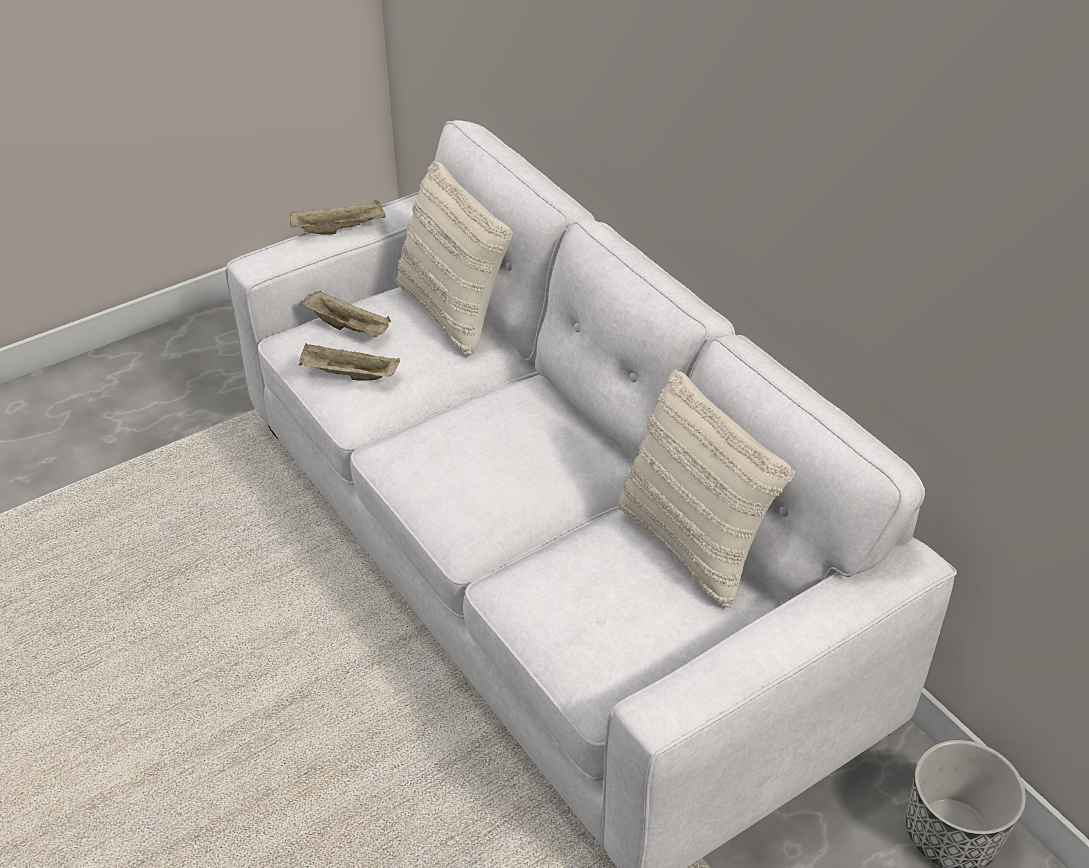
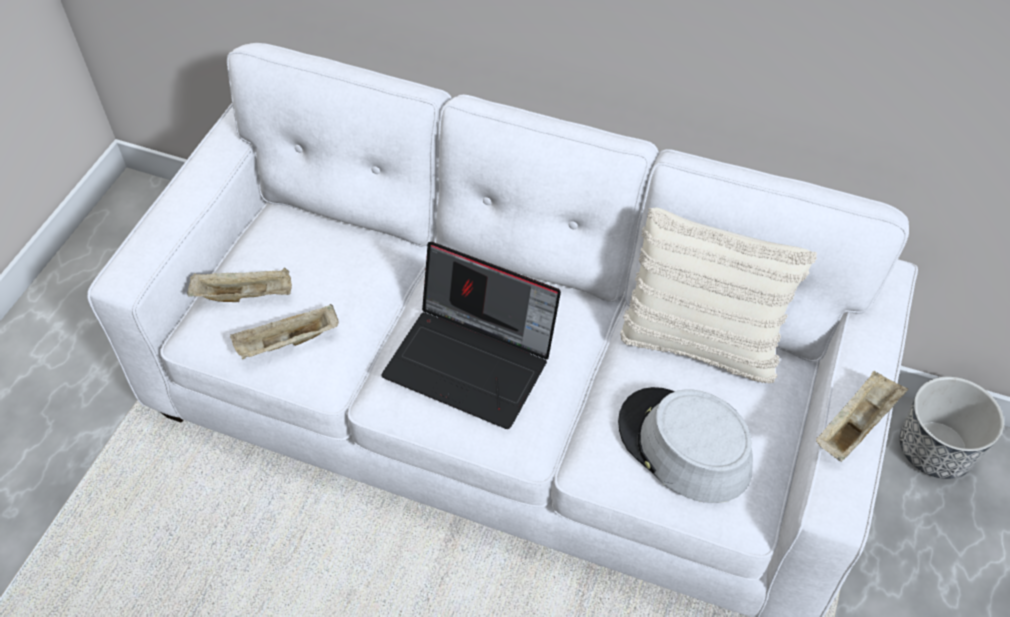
camera: 35 degrees left, 10 degrees up
beige tray [290,199,386,235] -> beige tray moved to [816,371,908,462]
beige pillow [396,161,513,355] -> none
none -> laptop [381,242,561,429]
none -> grey hat [618,387,753,503]

